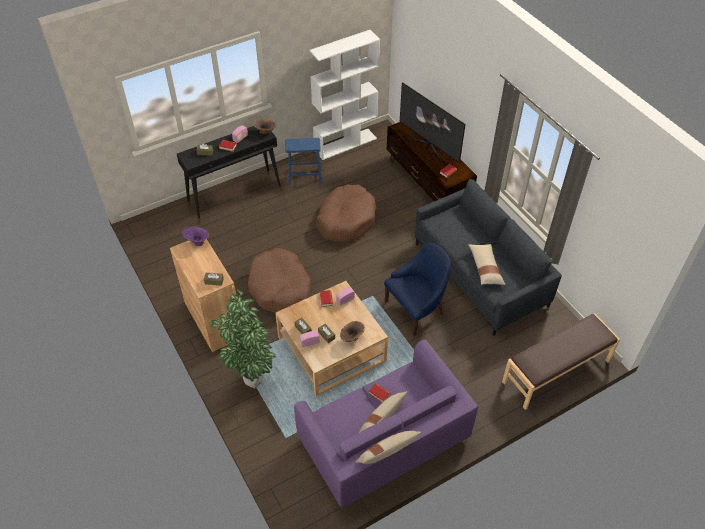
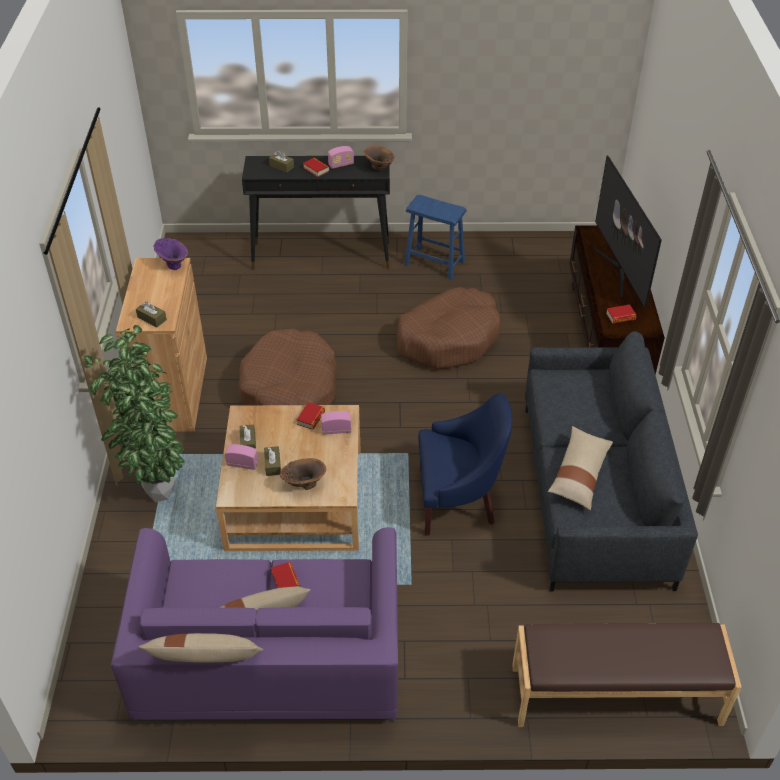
camera: 30 degrees right, 5 degrees down
white bookcase [309,30,380,160] -> none

